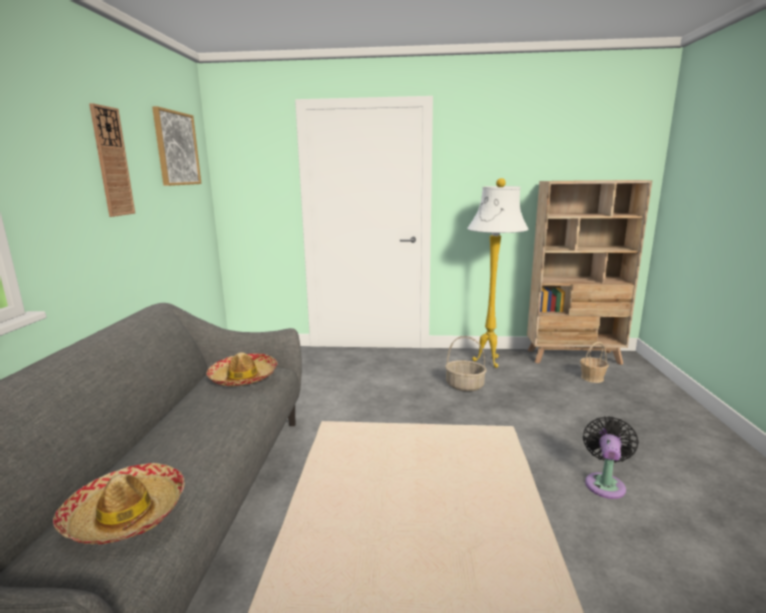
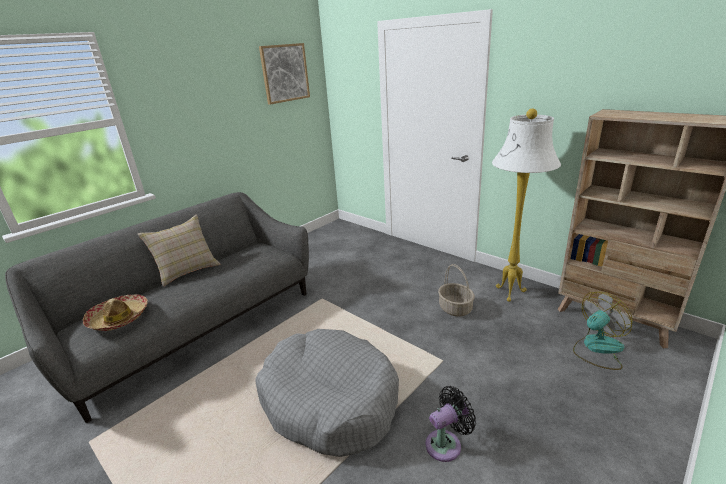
camera: 40 degrees right, 10 degrees up
wall clock [89,103,135,217] -> none
hat [206,352,278,386] -> none
basket [580,342,609,383] -> fan [573,292,633,370]
none -> beige pillow [138,215,220,287]
none -> grey dog bed [255,329,399,457]

